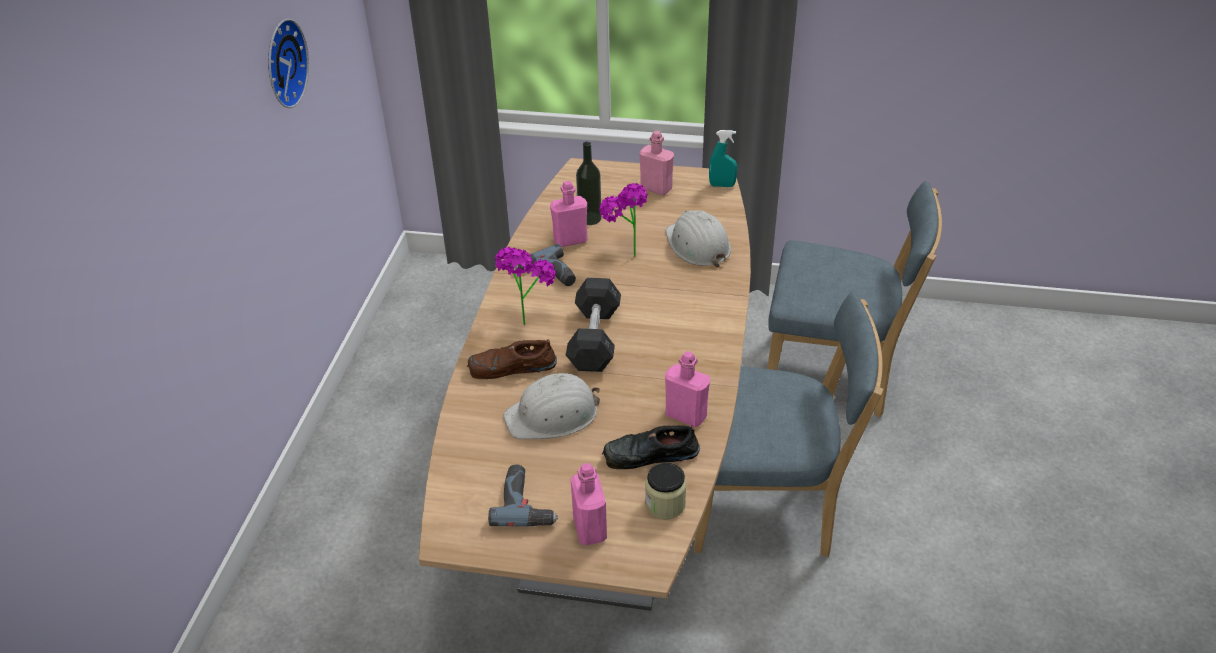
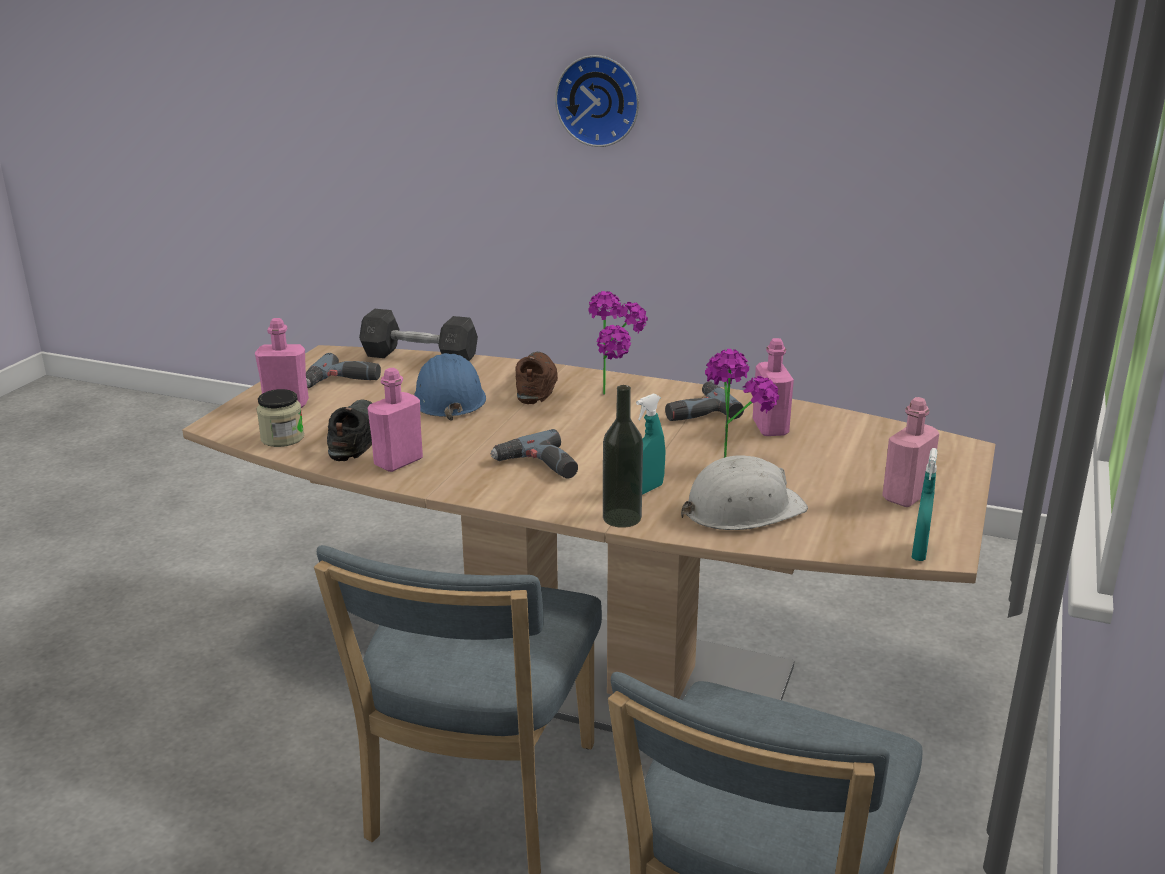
camera: 100 degrees right, 15 degrees down
wall clock [268,19,309,108] -> wall clock moved to [555,55,639,147]
white hard hat [503,373,600,439] -> blue hard hat [414,353,486,420]
grey dumbbell [566,278,621,372] -> grey dumbbell moved to [359,309,478,361]
bottle [576,142,602,225] -> bottle moved to [603,385,643,528]
none -> power drill [490,429,578,479]
none -> turquoise spray bottle [636,393,665,495]

